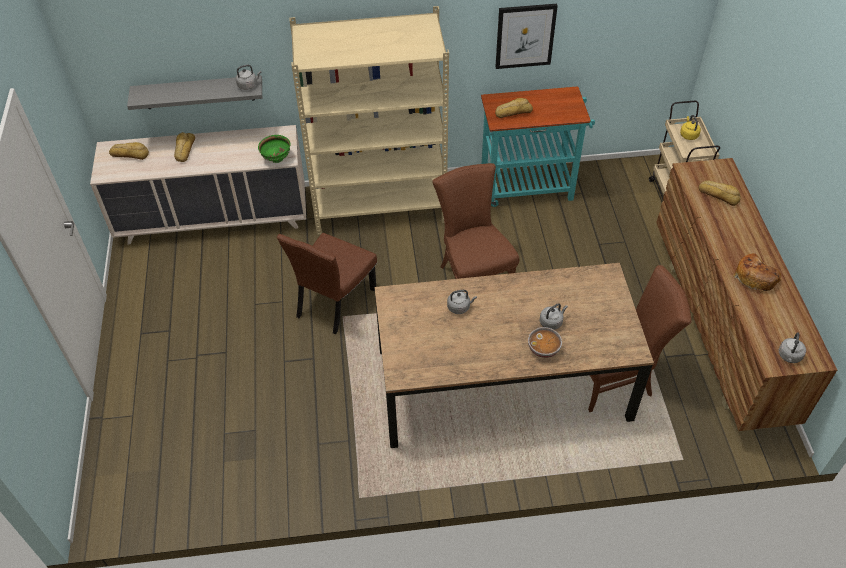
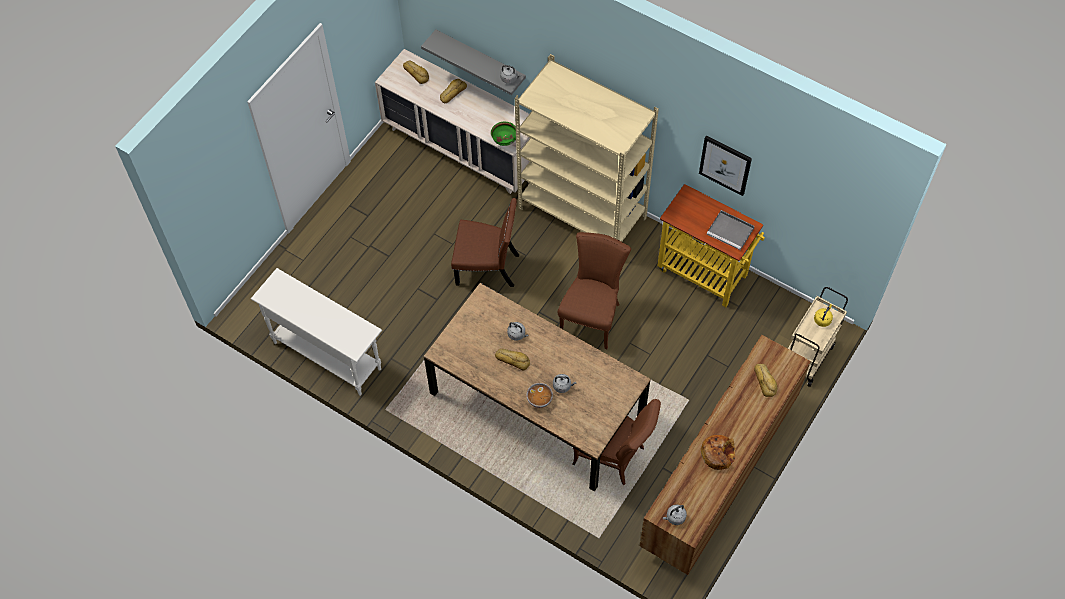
camera: 40 degrees right, 10 degrees up
brown chair [277,233,377,335] -> brown chair turned 150 degrees counterclockwise [451,198,519,287]
turquoise cart [481,87,595,207] -> yellow cart [657,184,765,307]
bread [495,98,533,118] -> bread moved to [495,348,530,370]
none -> white console table [251,268,382,396]
none -> grey tray [707,210,754,251]

